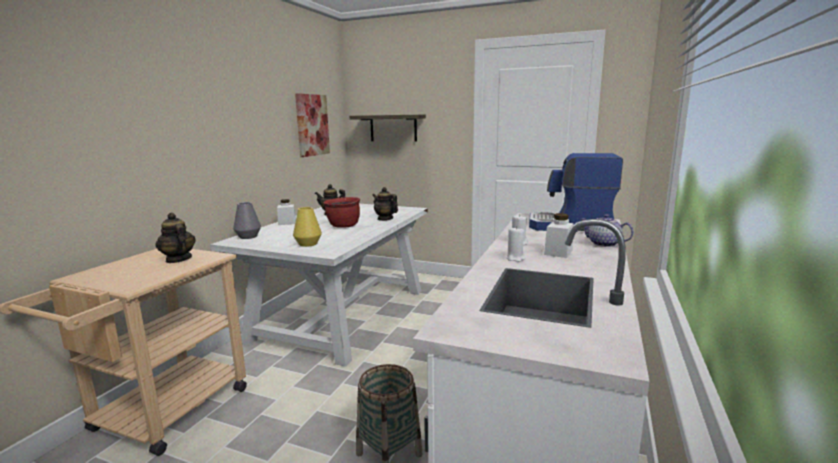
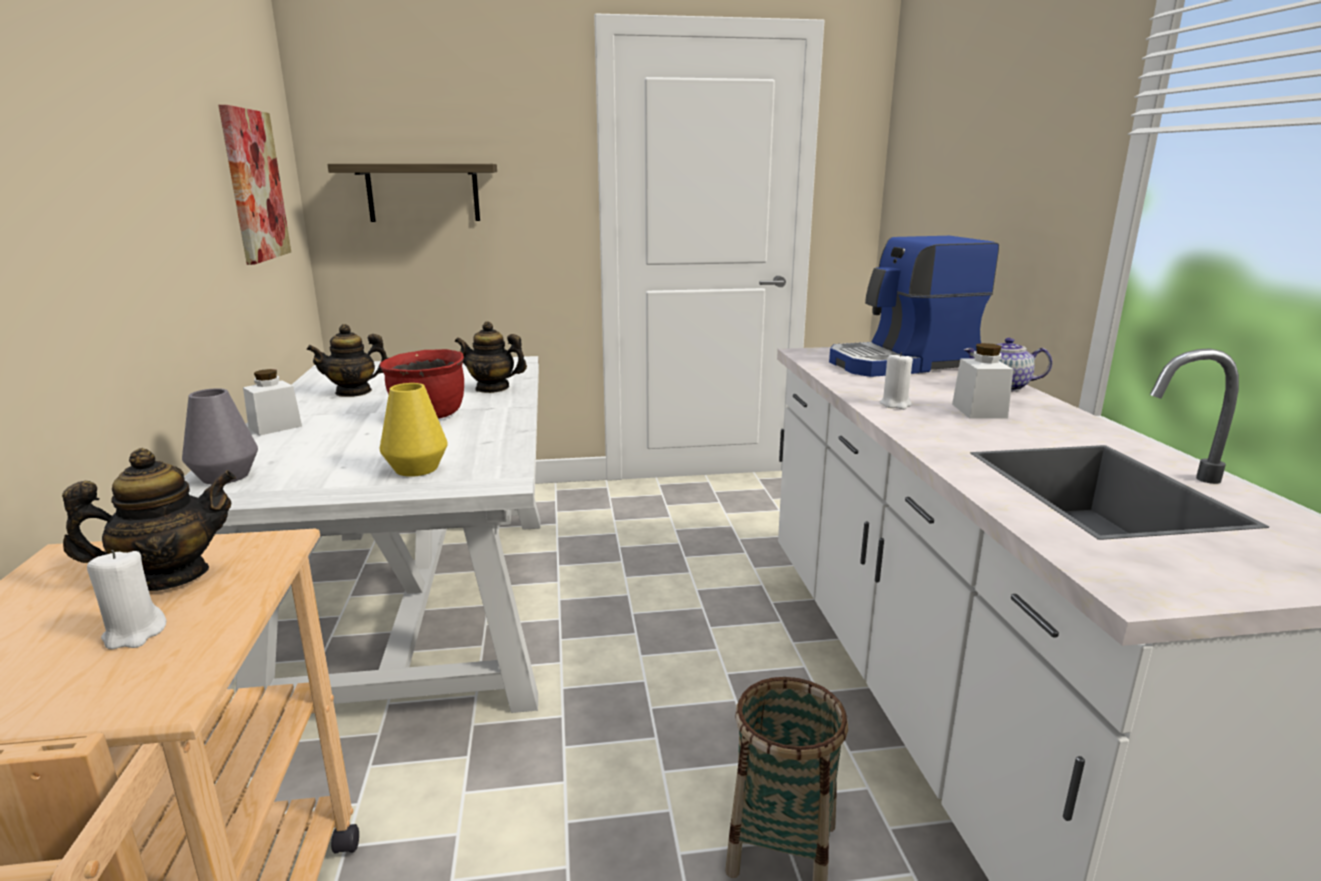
camera: 30 degrees left, 5 degrees up
teapot [156,213,196,263] -> teapot turned 135 degrees clockwise [62,448,236,591]
white candle [505,226,525,262] -> white candle moved to [87,550,166,650]

